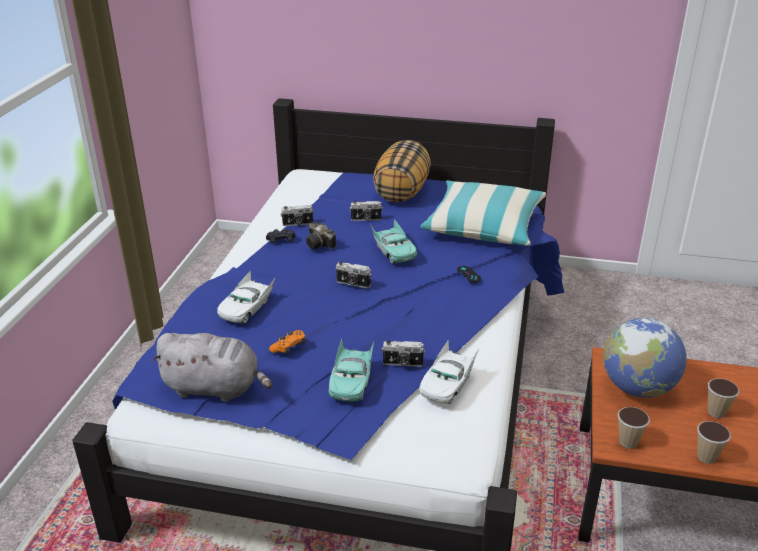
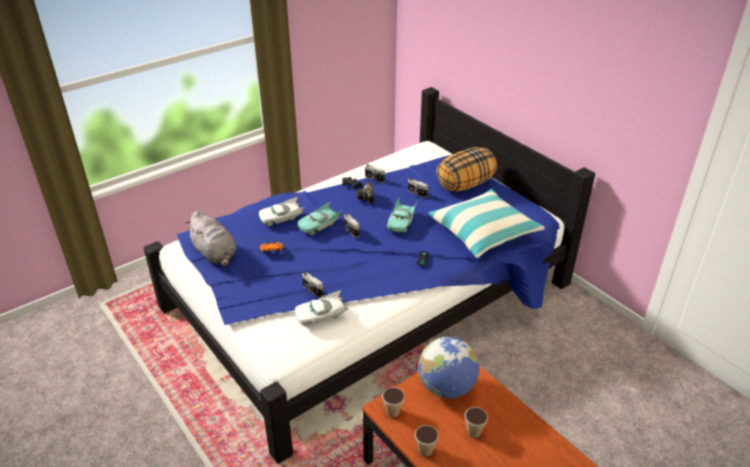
camera: 40 degrees right, 5 degrees up
turquoise toy car [328,338,374,401] -> turquoise toy car moved to [298,202,342,235]

